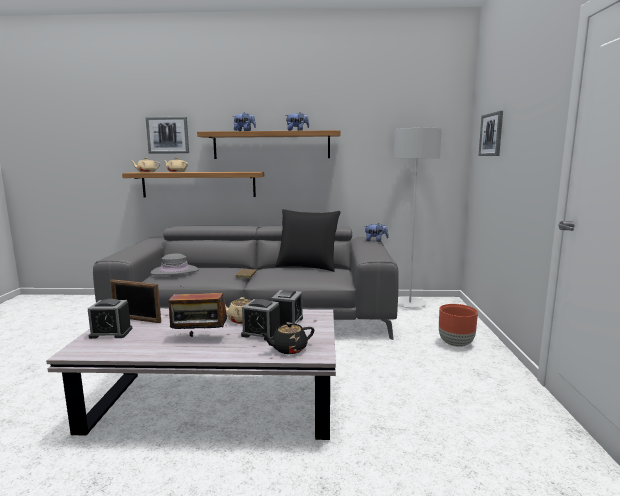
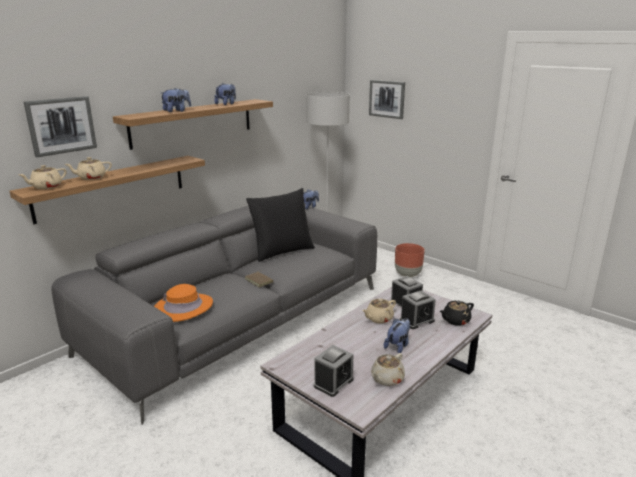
camera: 50 degrees left, 10 degrees up
picture frame [110,279,161,323] -> none
grey hat [151,253,199,275] -> orange hat [154,284,213,322]
radio [168,293,228,337] -> plush toy [384,318,410,353]
black teapot [260,322,314,354] -> black teapot turned 45 degrees clockwise [439,301,474,326]
none -> beige teapot [371,353,405,386]

